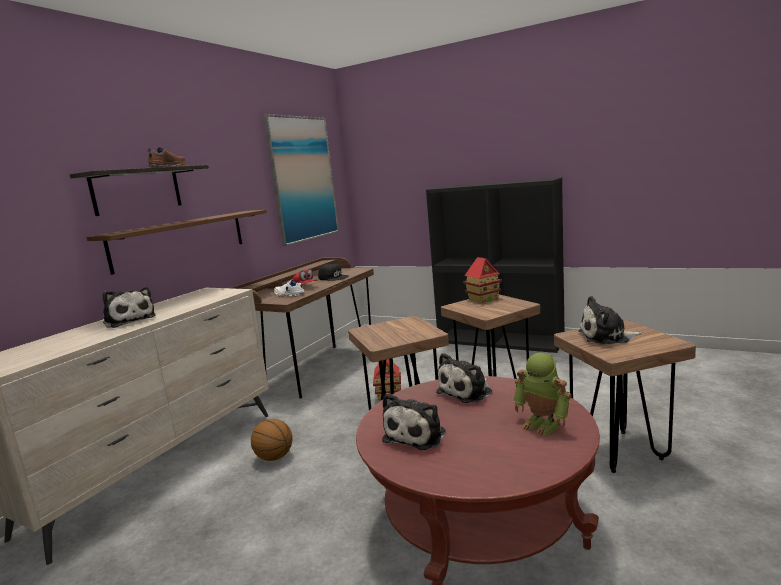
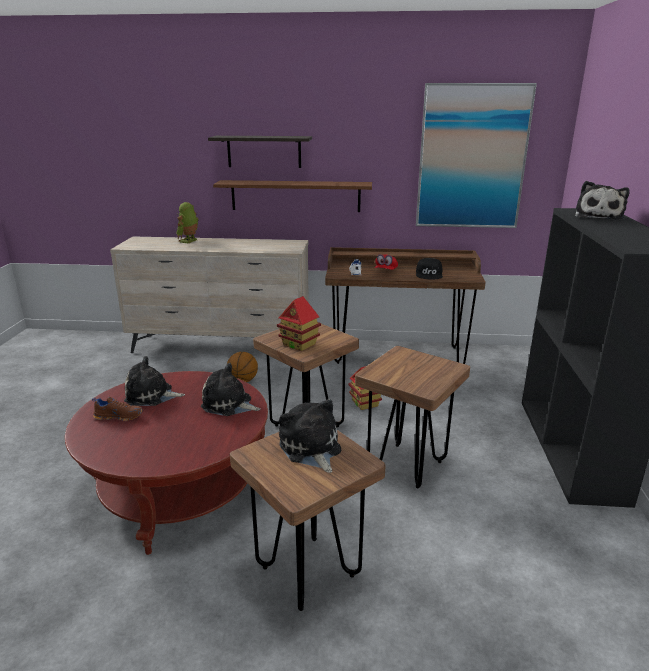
camera: 65 degrees right, 10 degrees up
plush toy [102,287,156,328] -> plush toy moved to [575,181,629,219]
brown shoe [147,147,186,168] -> brown shoe moved to [92,397,143,421]
toy house [463,257,502,303] -> toy house moved to [277,296,321,351]
toy robot [513,353,571,436] -> toy robot moved to [176,202,199,243]

